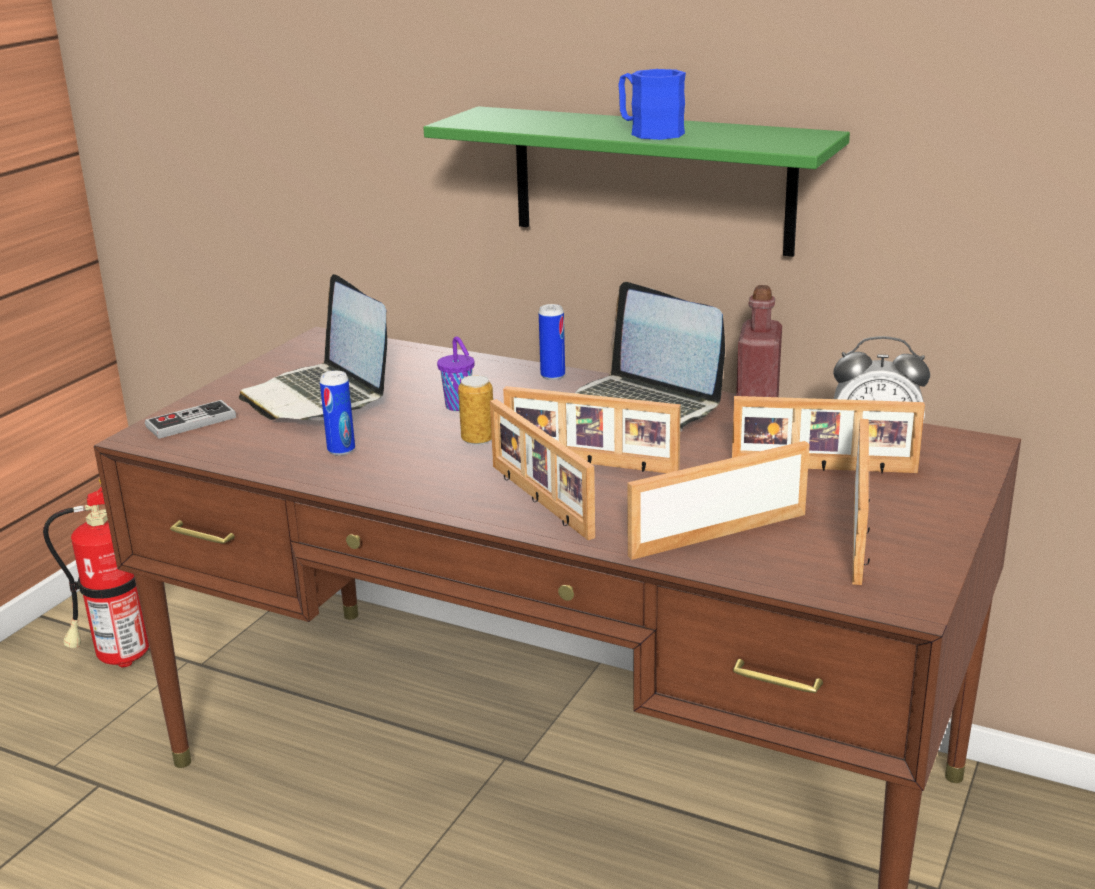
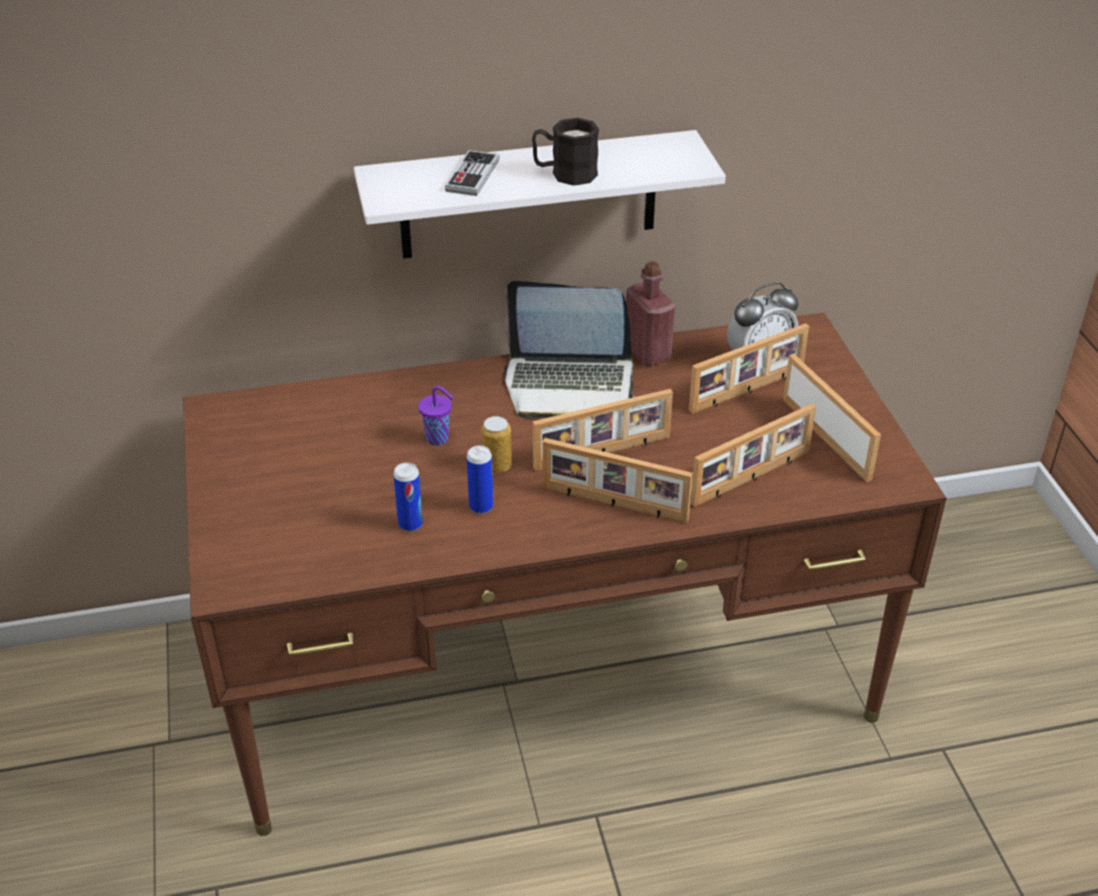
camera: 40 degrees left, 15 degrees up
fire extinguisher [43,479,149,668] -> none
game controller [145,400,236,439] -> game controller moved to [445,150,499,196]
laptop [239,274,387,420] -> none
green shelf [423,106,850,257] -> white shelf [354,130,726,259]
can [539,304,565,380] -> can moved to [467,445,493,514]
blue mug [618,69,686,140] -> black mug [532,118,599,186]
picture frame [628,441,810,560] -> picture frame turned 150 degrees counterclockwise [690,404,816,507]

